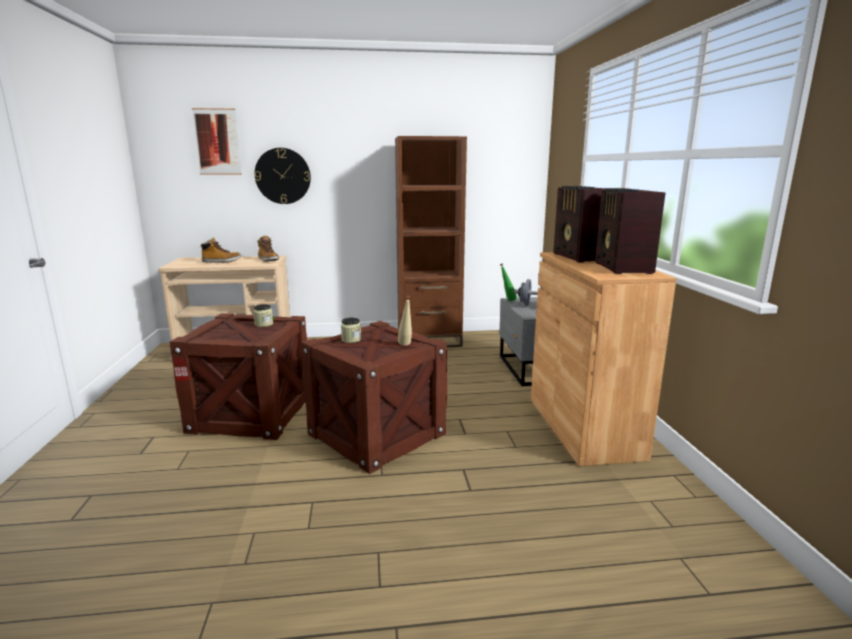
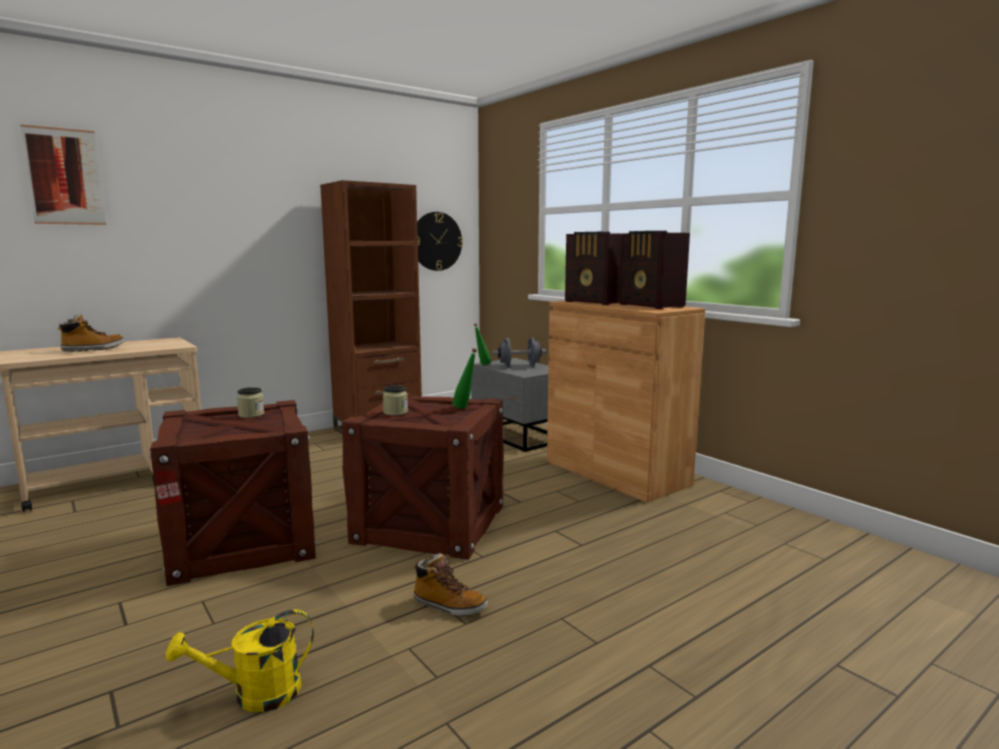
camera: 30 degrees left, 5 degrees down
wall clock [255,148,311,204] -> wall clock moved to [417,212,463,271]
boot [258,236,279,262] -> boot moved to [413,554,488,617]
beige bottle [398,296,412,346] -> green bottle [452,348,477,409]
none -> yellow watering can [166,610,314,712]

